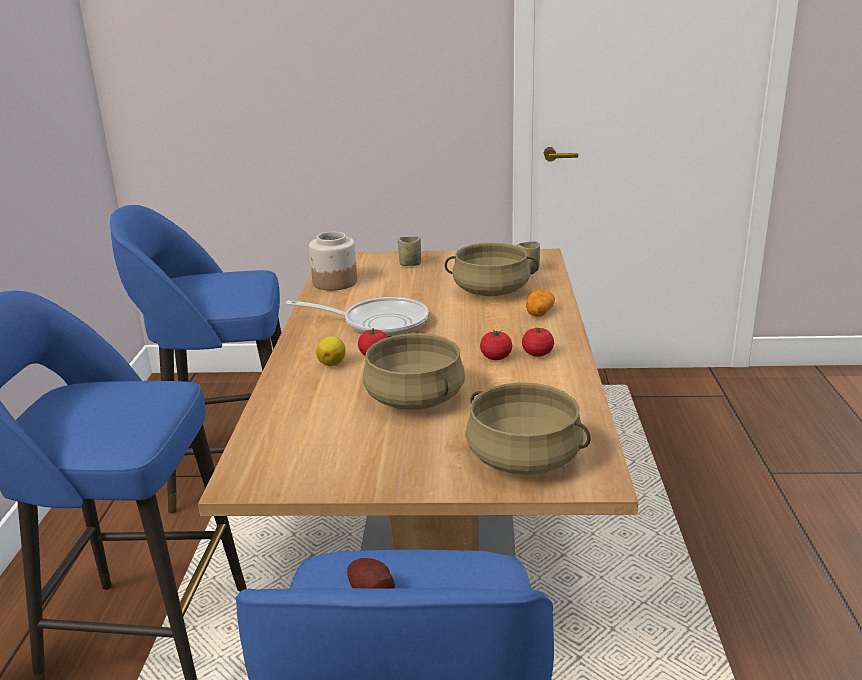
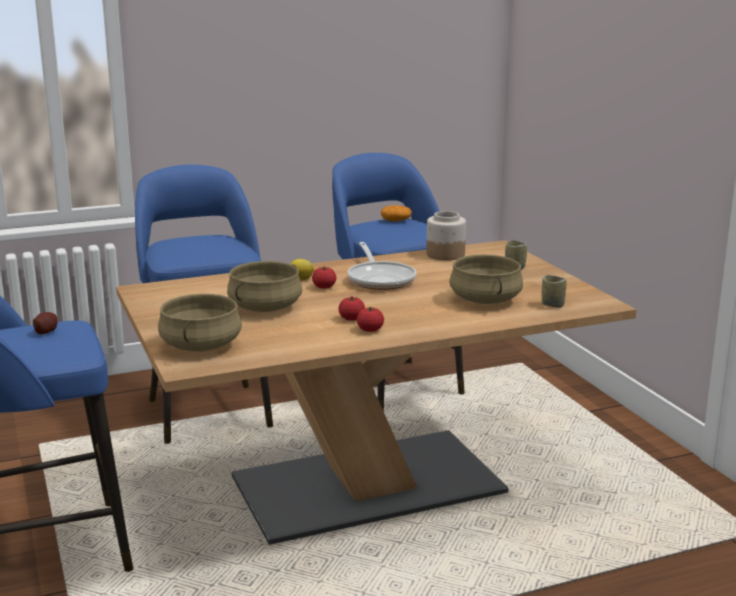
camera: 65 degrees right, 5 degrees down
potato [526,289,555,317] -> potato moved to [381,205,412,221]

